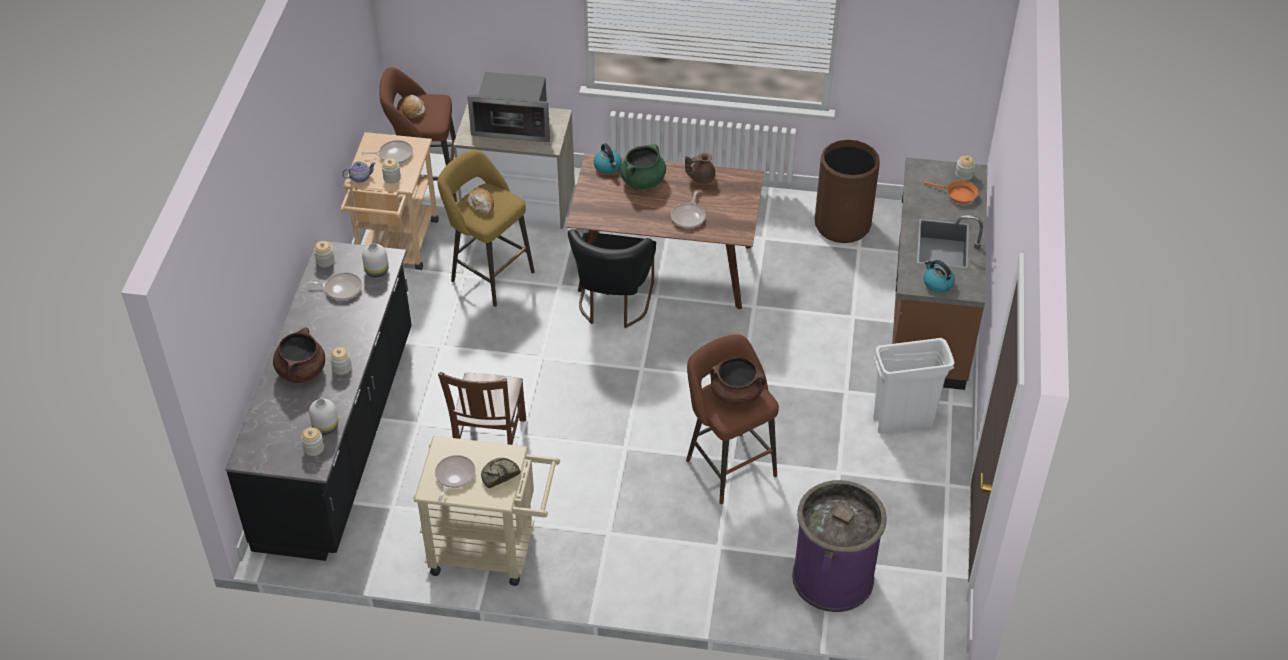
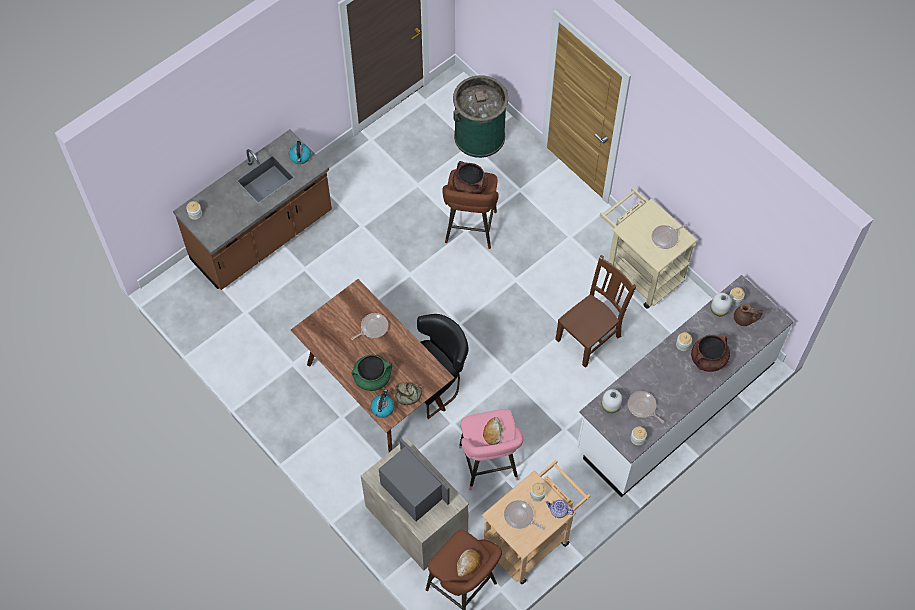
camera: 140 degrees left, 15 degrees up
black counter [225,240,412,561] -> white counter [577,275,794,497]
yellow stool [437,150,535,307] -> pink stool [459,409,523,490]
bread [481,458,521,488] -> bread moved to [395,382,422,405]
brown teapot [685,153,715,184] -> brown teapot moved to [734,303,763,326]
purple trash can [792,480,887,612] -> green trash can [453,75,508,158]
brown trash can [815,140,880,243] -> none
white trash can [873,338,955,434] -> none
orange frying pan [924,180,978,204] -> none

